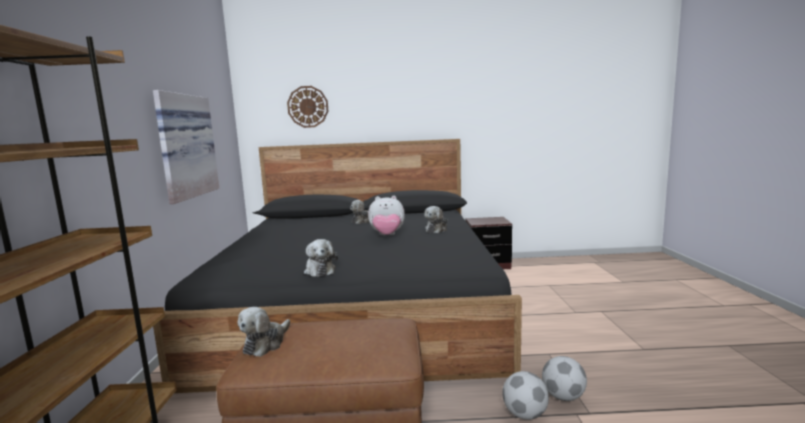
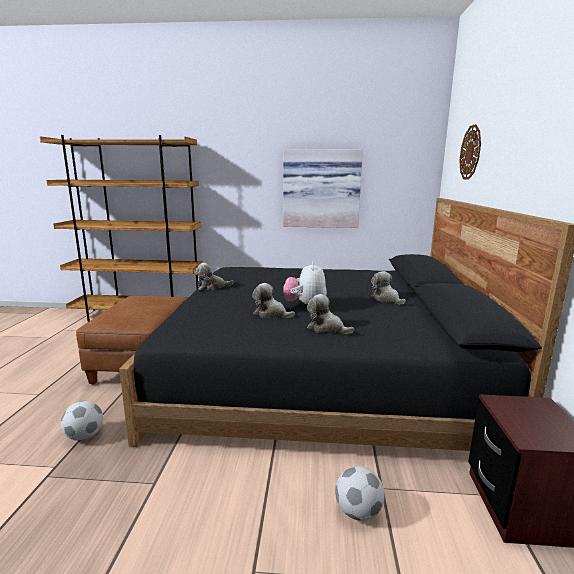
camera: 95 degrees right, 5 degrees up
plush toy [238,307,290,357] -> plush toy moved to [252,283,295,318]
football [542,356,587,401] -> football moved to [335,466,385,521]

